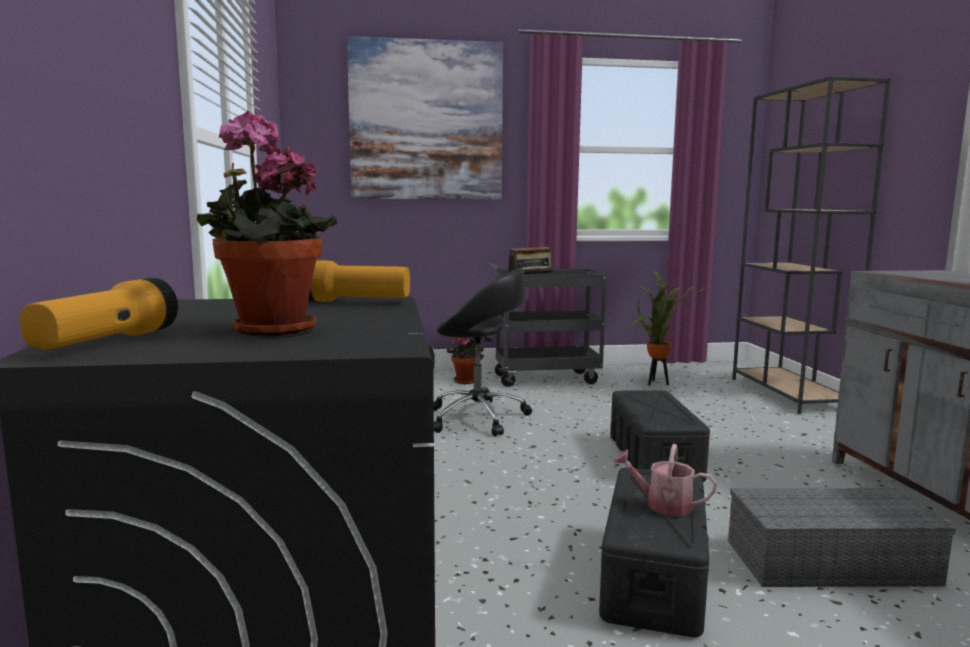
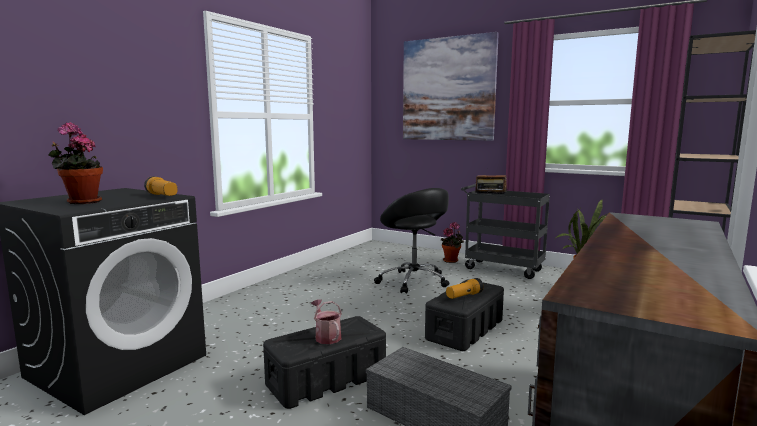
camera: 40 degrees right, 0 degrees up
flashlight [20,278,178,350] -> flashlight moved to [446,278,484,299]

